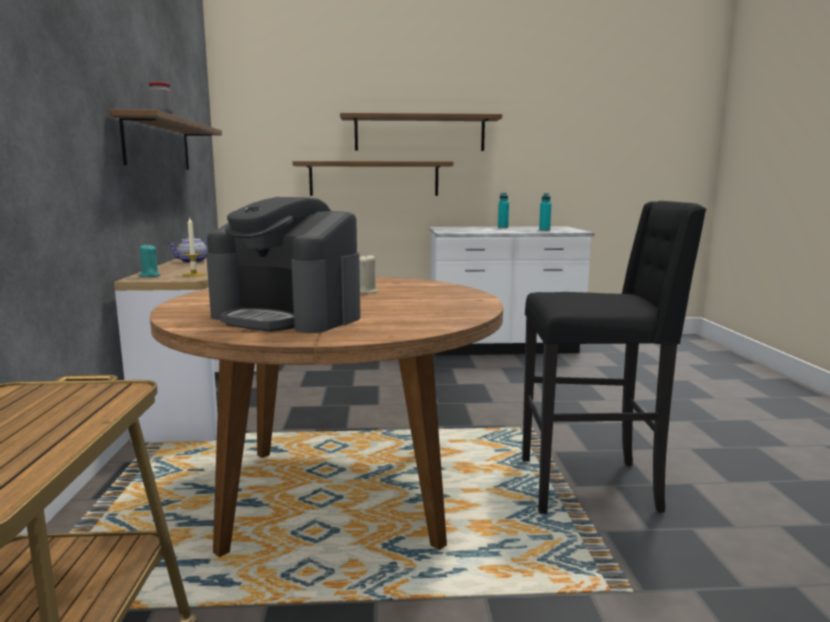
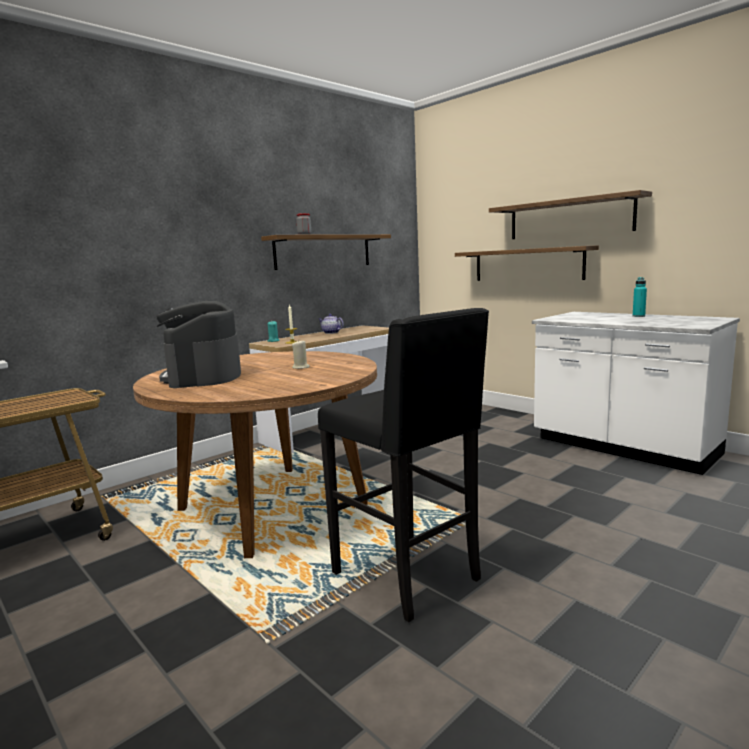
camera: 50 degrees right, 0 degrees up
turquoise bottle [539,193,551,231] -> none

